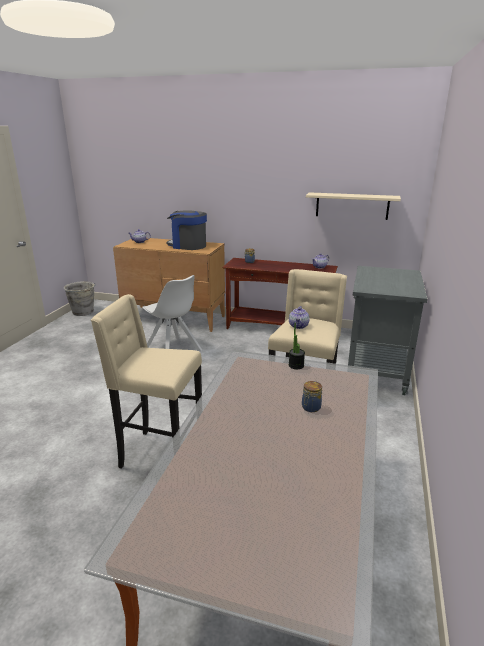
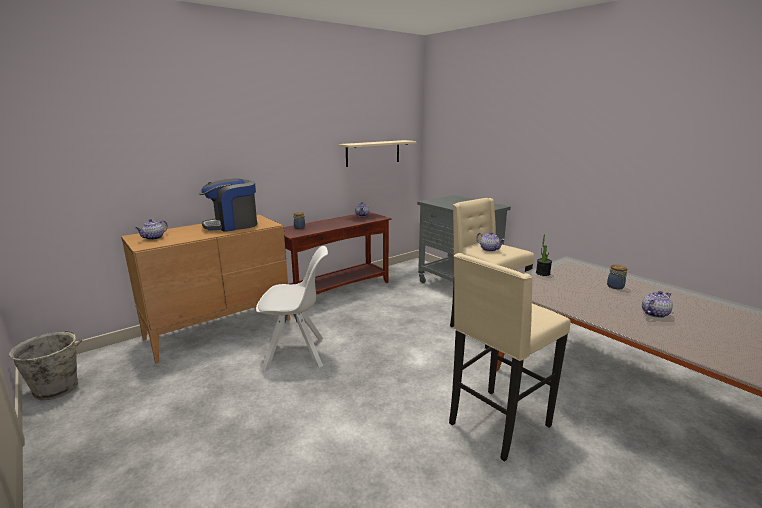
camera: 55 degrees left, 5 degrees down
none -> teapot [642,291,673,318]

